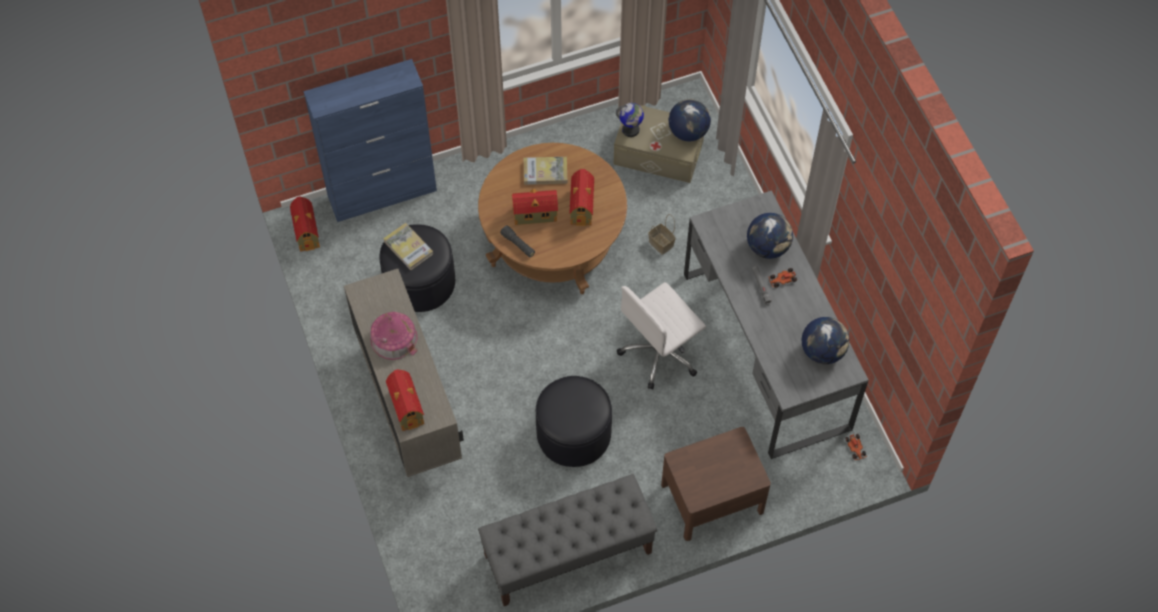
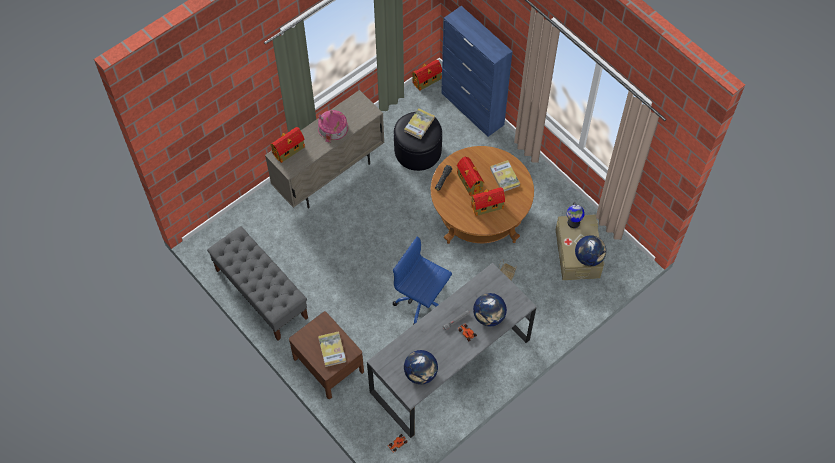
camera: 70 degrees right, 0 degrees up
black ottoman [536,376,612,467] -> none
white office chair [617,282,706,390] -> blue office chair [393,236,452,325]
none -> book [318,331,346,367]

